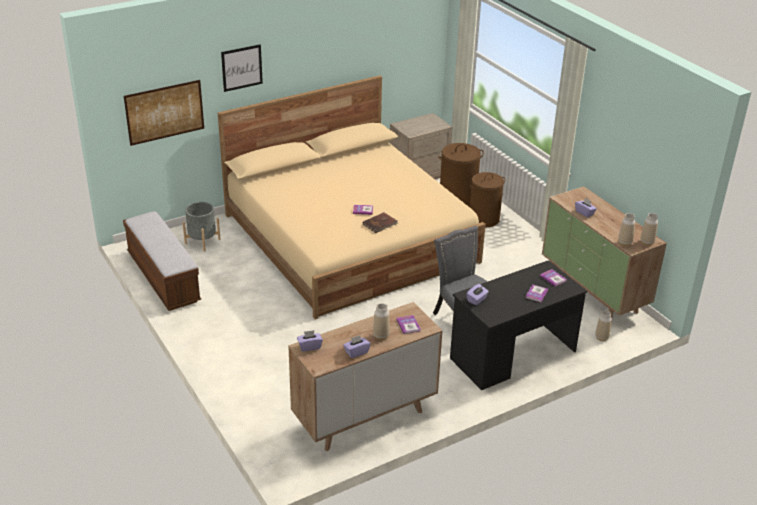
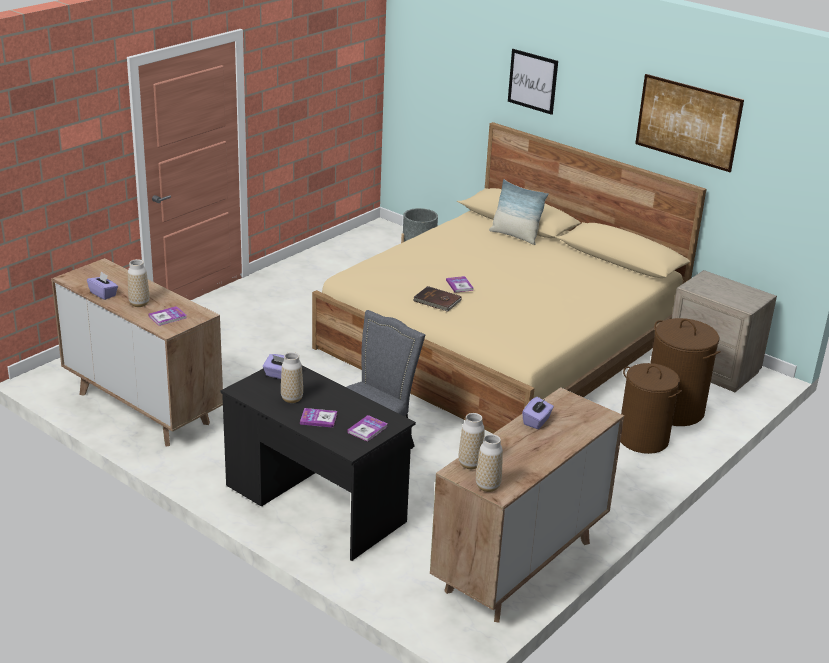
camera: 70 degrees right, 5 degrees down
bench [123,211,201,311] -> none
picture [124,80,204,146] -> picture moved to [635,74,744,172]
purple tissue box [297,330,323,352] -> none
vase [595,310,612,341] -> vase moved to [281,352,303,403]
none -> pillow [489,179,549,245]

